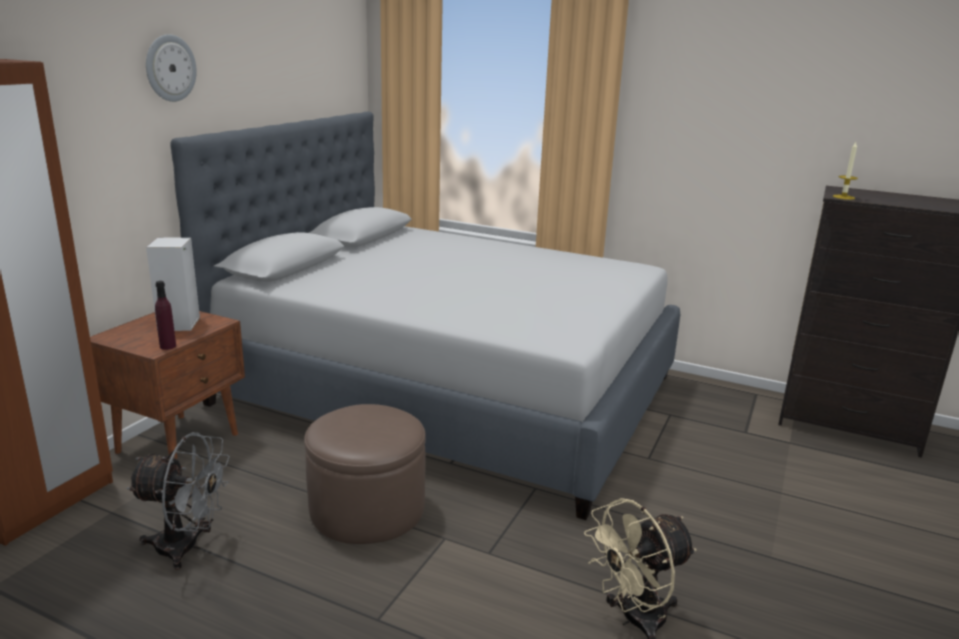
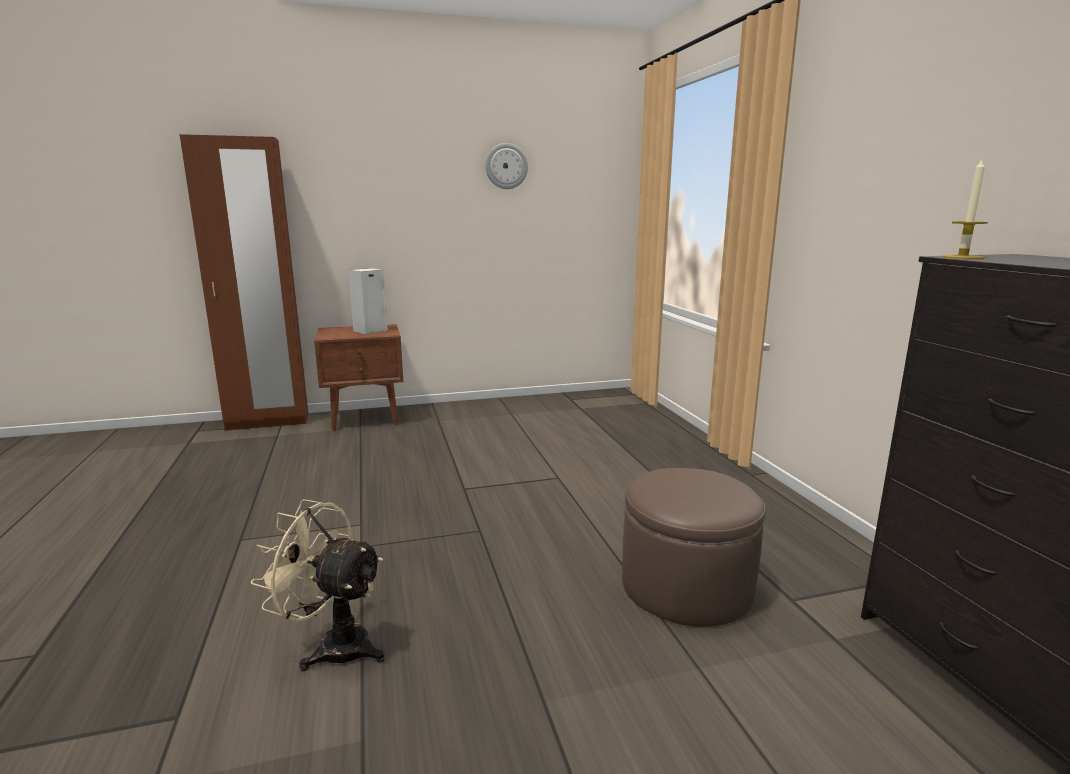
camera: 50 degrees right, 5 degrees down
grey fan [126,432,230,570] -> none
wall clock [146,34,197,102] -> wall clock moved to [485,143,528,189]
purple bottle [155,281,176,350] -> none
grey bed [170,112,680,520] -> none
brown ottoman [304,404,426,544] -> brown ottoman moved to [622,468,766,627]

